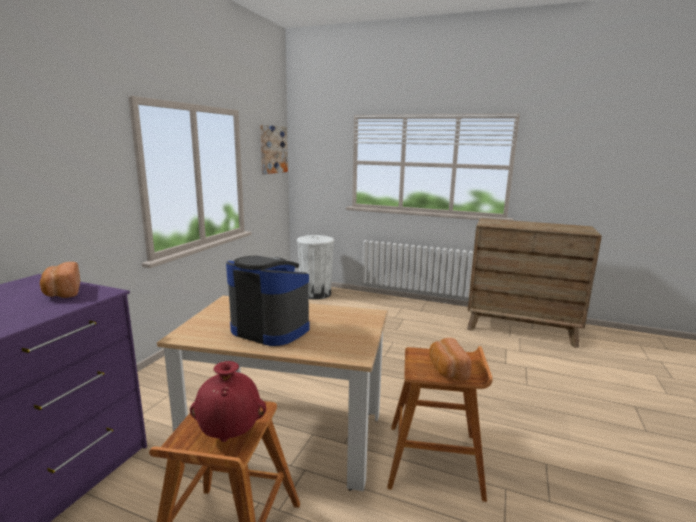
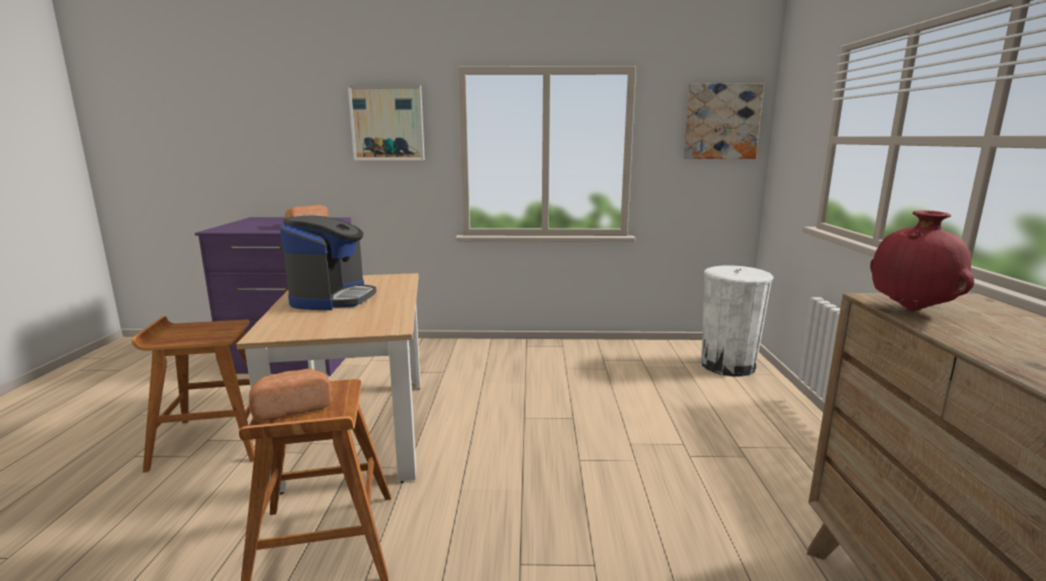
camera: 70 degrees right, 0 degrees up
red vase [190,361,266,442] -> red vase moved to [870,210,974,311]
none -> picture [348,85,425,160]

